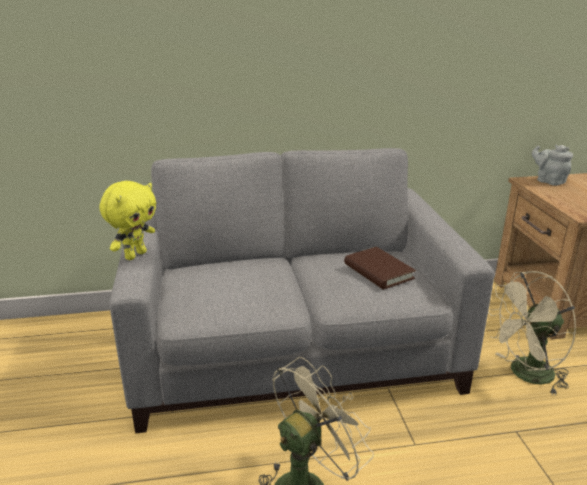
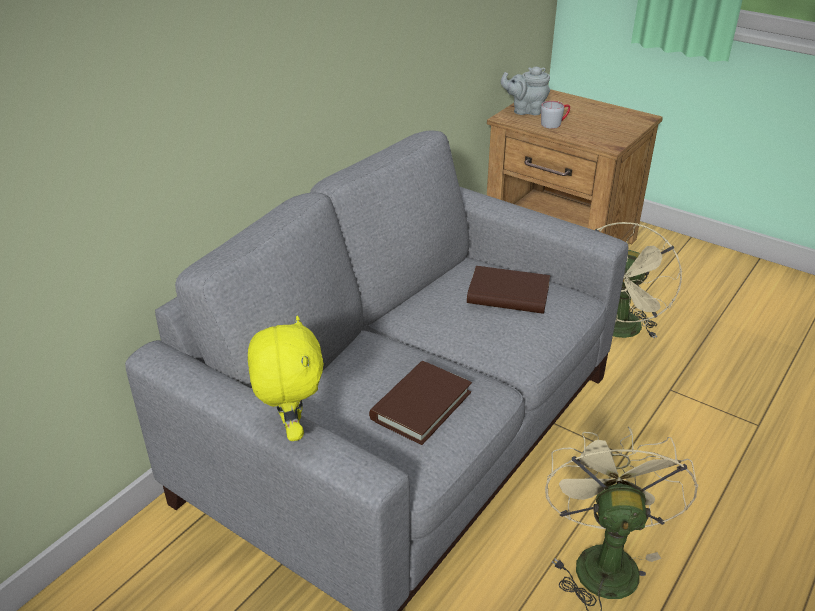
camera: 45 degrees left, 10 degrees up
none -> brown book [369,361,472,445]
none -> grey mug [541,101,570,129]

